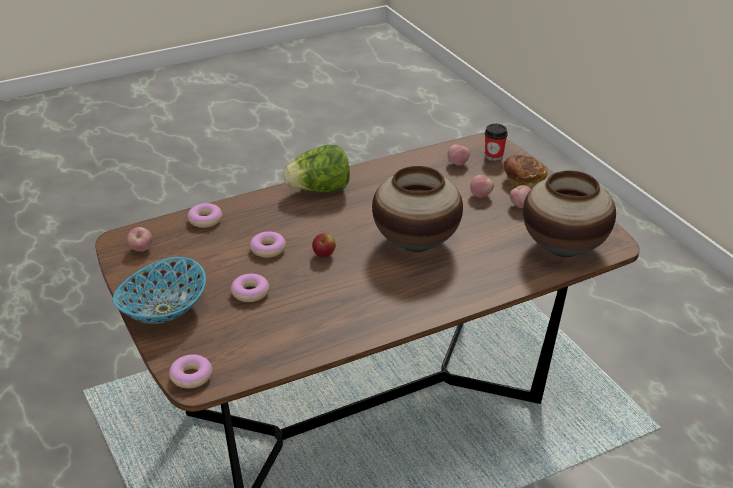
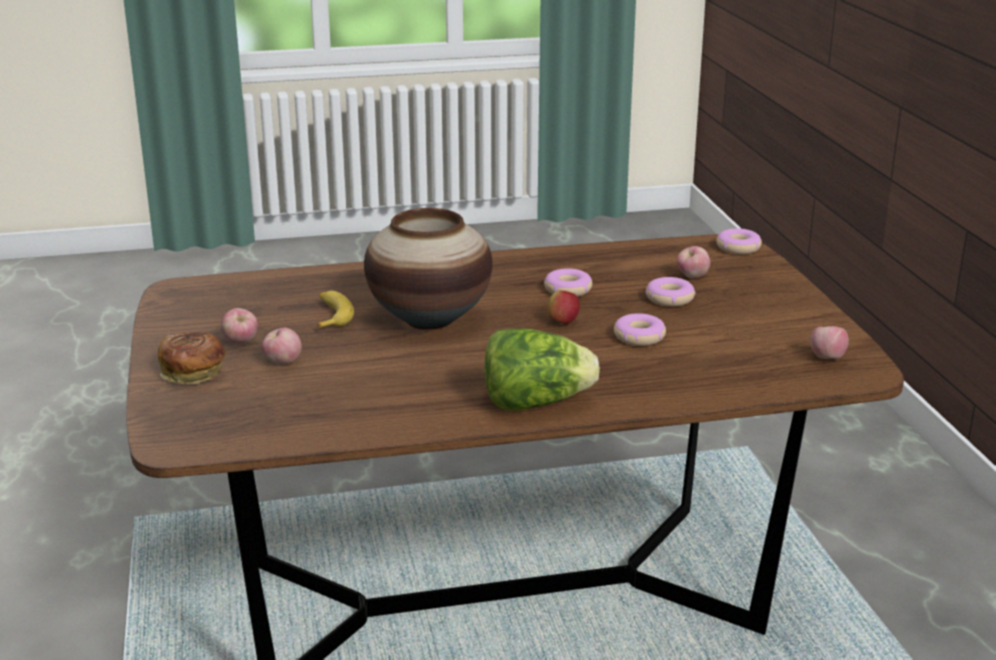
camera: 165 degrees left, 10 degrees down
bowl [113,257,206,324] -> none
donut [188,203,222,228] -> donut moved to [544,268,592,297]
apple [447,144,470,166] -> apple moved to [677,246,710,279]
cup [485,124,508,161] -> none
vase [523,171,616,258] -> none
none -> banana [317,291,354,329]

